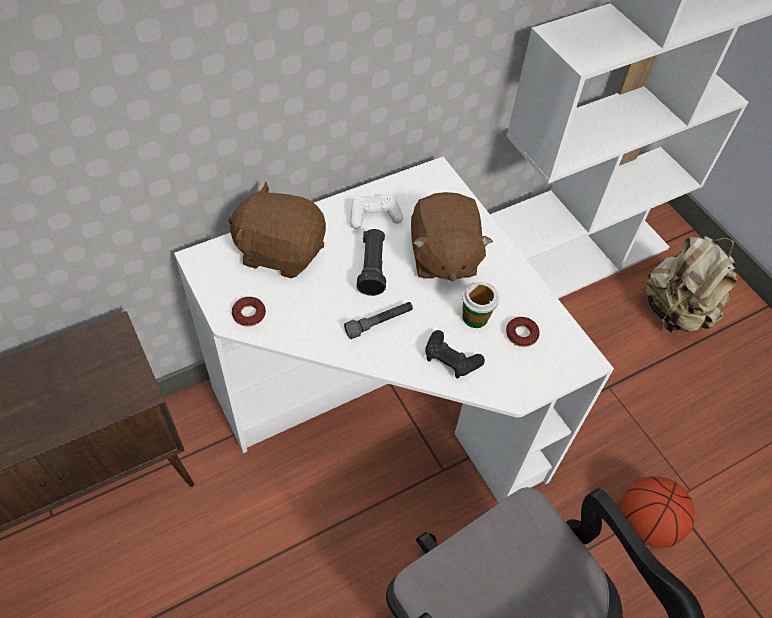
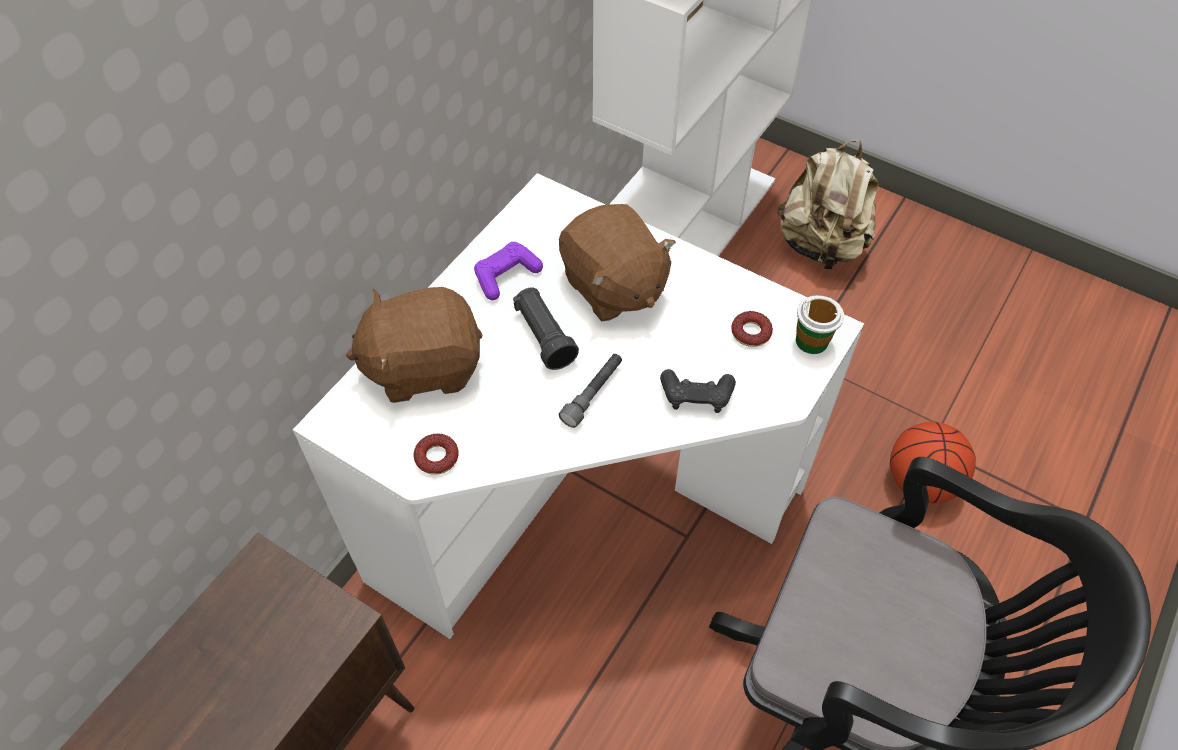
camera: 25 degrees left, 0 degrees up
white game controller [350,194,403,229] -> purple game controller [474,242,543,300]
cup [462,282,499,328] -> cup moved to [796,295,844,354]

